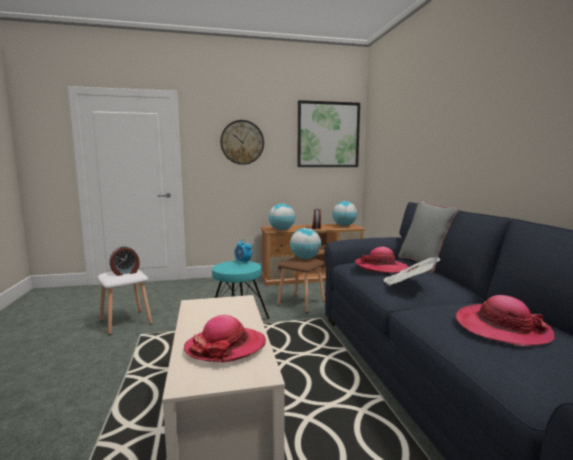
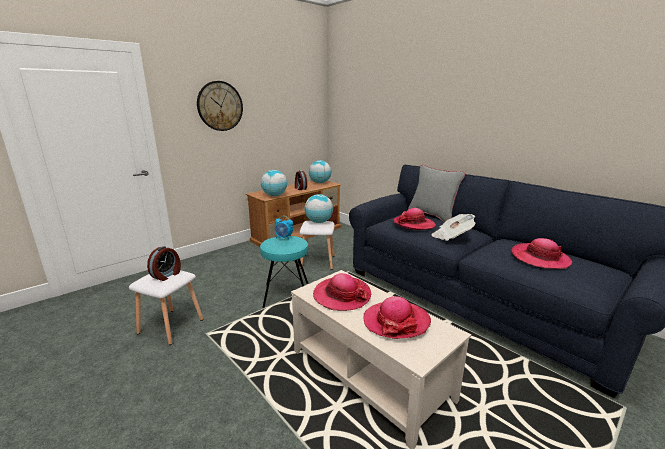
camera: 30 degrees left, 10 degrees up
brown stool [277,257,325,313] -> white stool [299,221,335,270]
picture [297,100,360,167] -> none
none -> hat [313,273,371,311]

